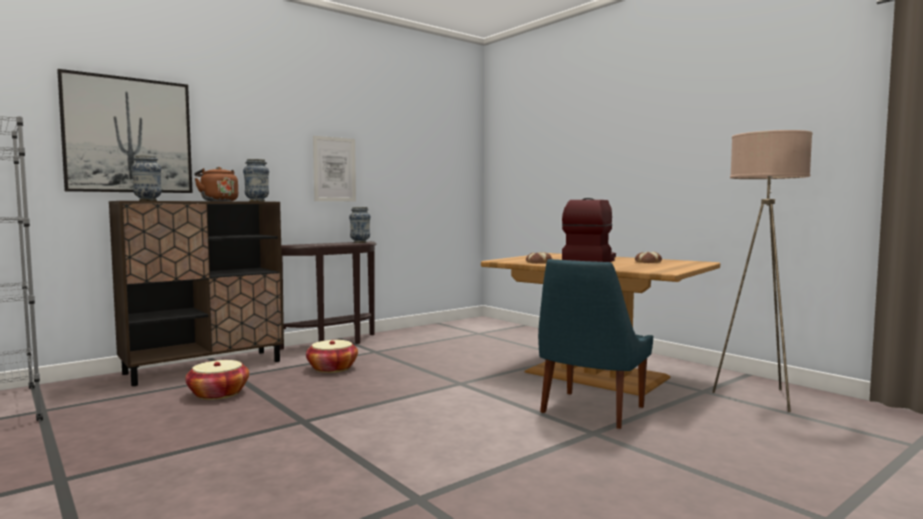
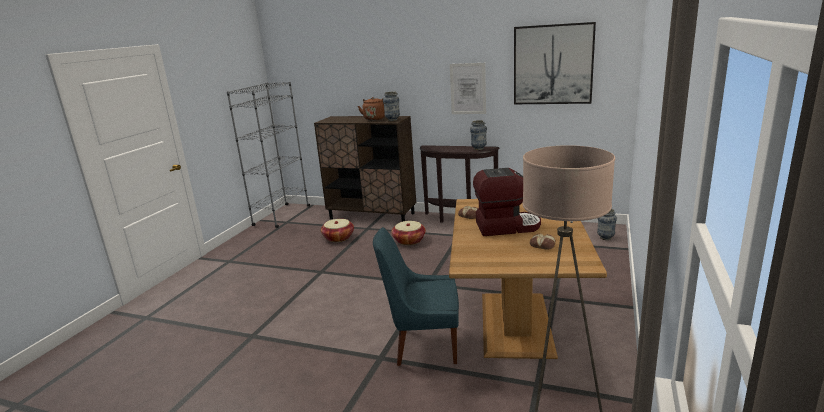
camera: 60 degrees right, 15 degrees up
picture [57,69,193,193] -> picture moved to [514,22,596,104]
vase [131,155,162,201] -> vase moved to [597,209,617,240]

